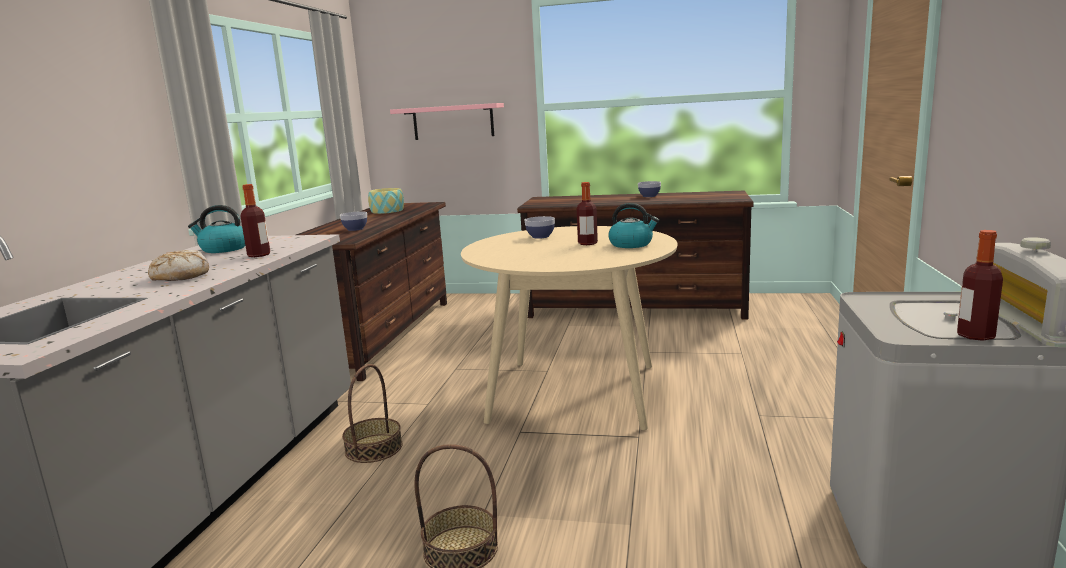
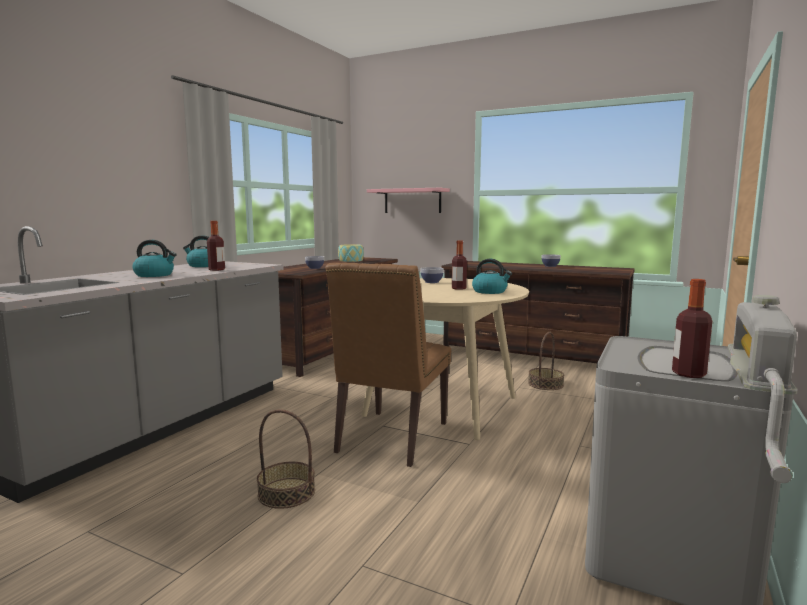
camera: 15 degrees right, 5 degrees down
bread [148,250,209,281] -> kettle [132,240,177,277]
basket [342,364,403,463] -> basket moved to [528,332,564,390]
none -> brown chair [325,263,451,467]

